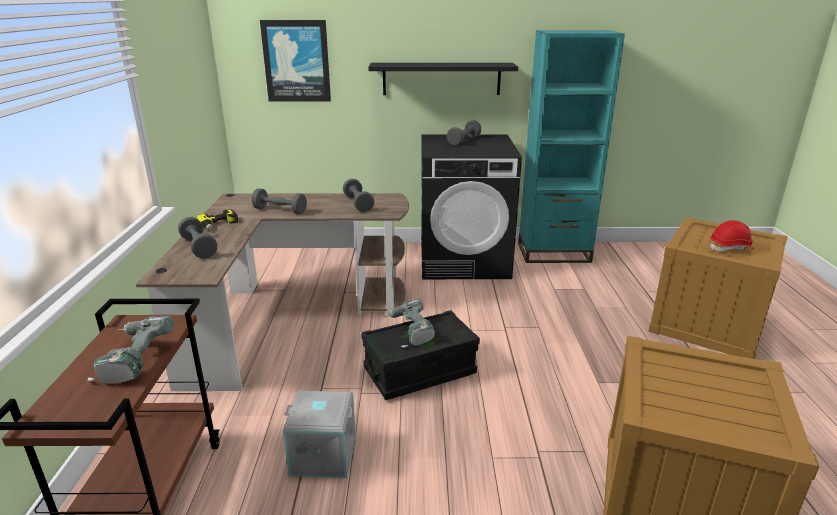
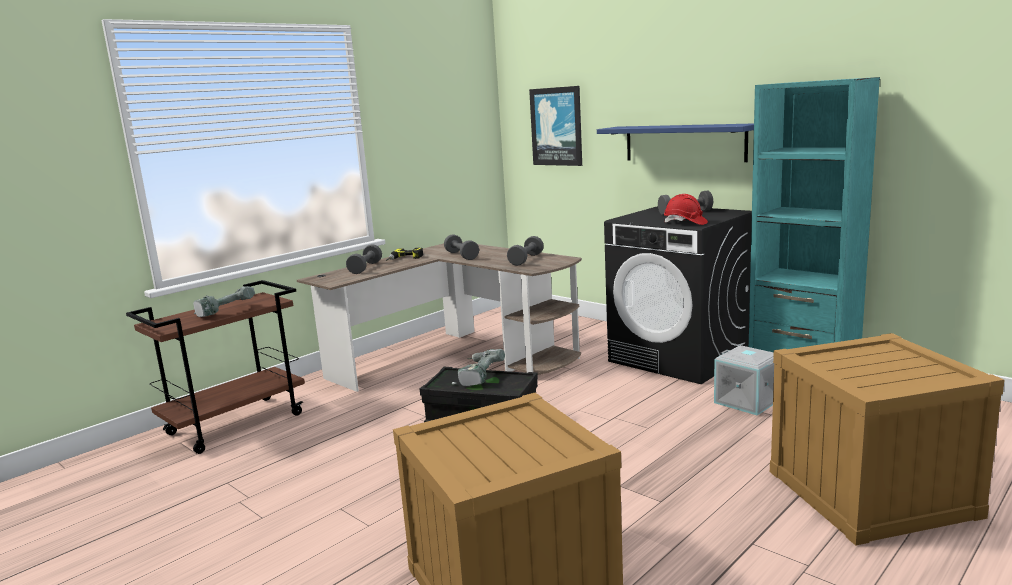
camera: 45 degrees right, 10 degrees down
grey storage box [283,391,356,478] -> grey storage box moved to [714,345,774,416]
black shelf [368,63,518,95] -> blue shelf [597,123,754,162]
red hard hat [710,220,755,251] -> red hard hat moved to [664,194,708,225]

